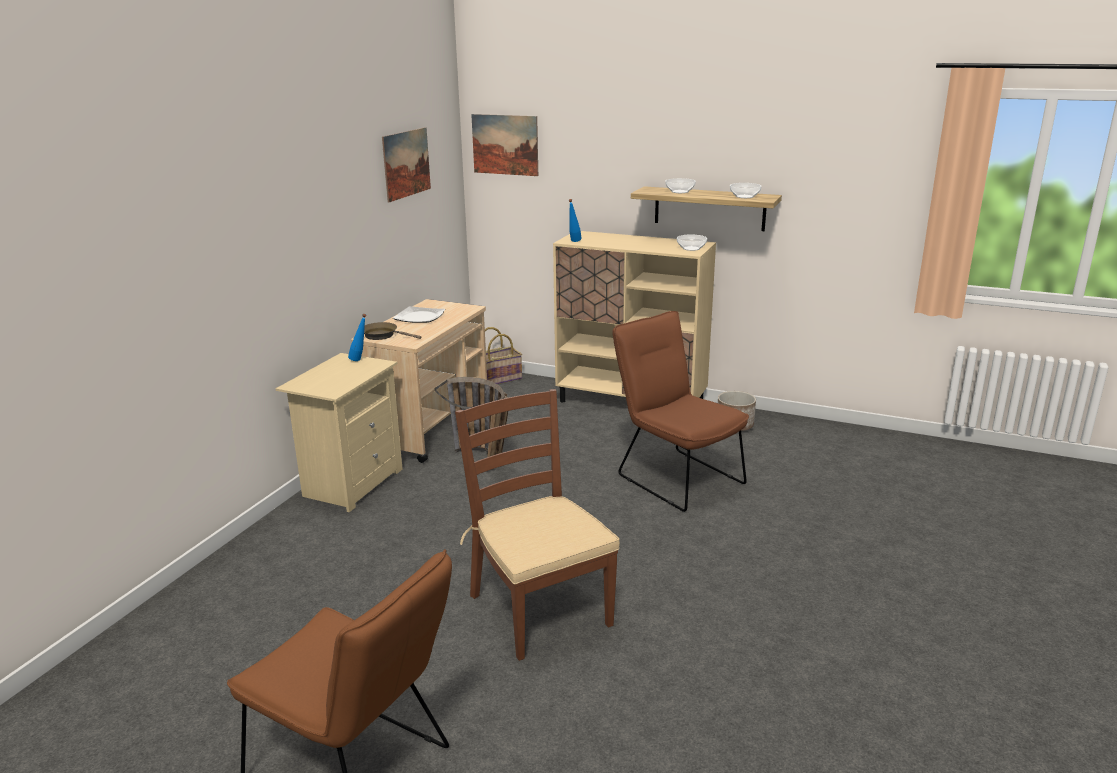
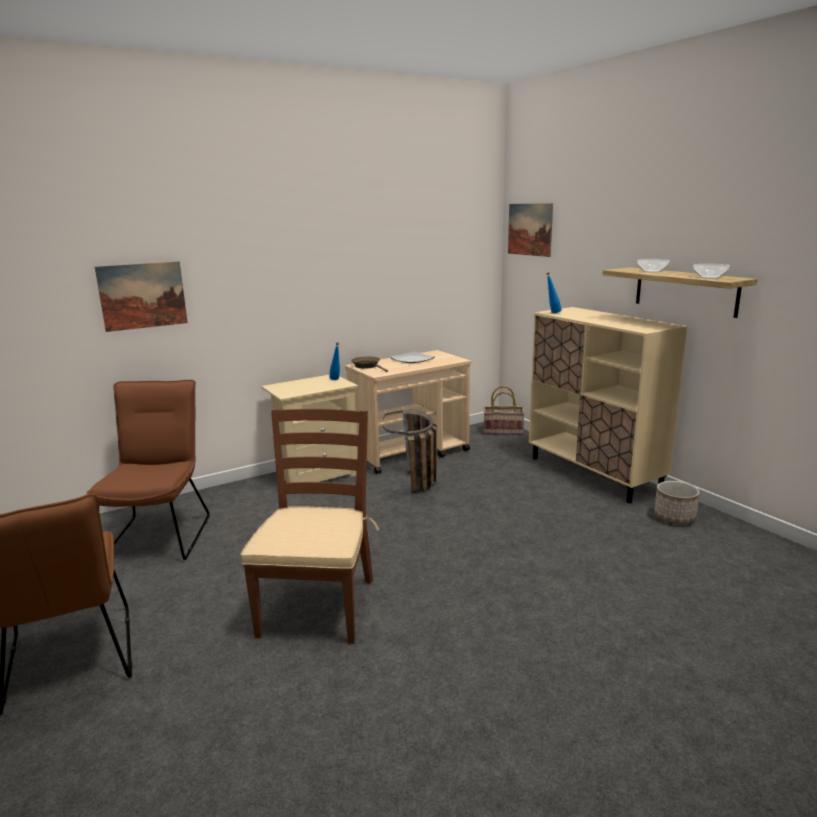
camera: 35 degrees right, 5 degrees down
picture [382,127,431,202] -> picture moved to [95,261,188,332]
brown chair [612,311,749,512] -> brown chair moved to [87,380,210,560]
bowl [677,235,707,251] -> none

